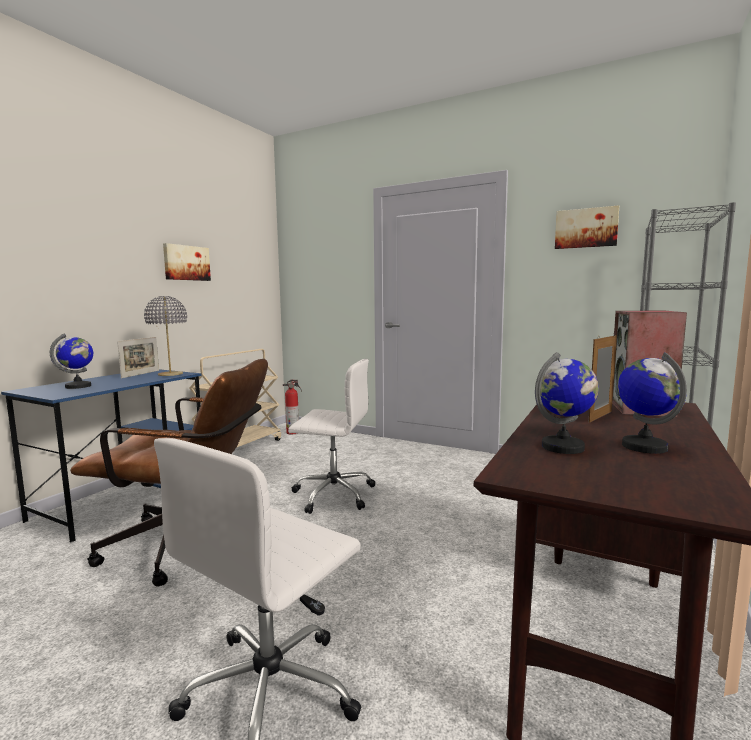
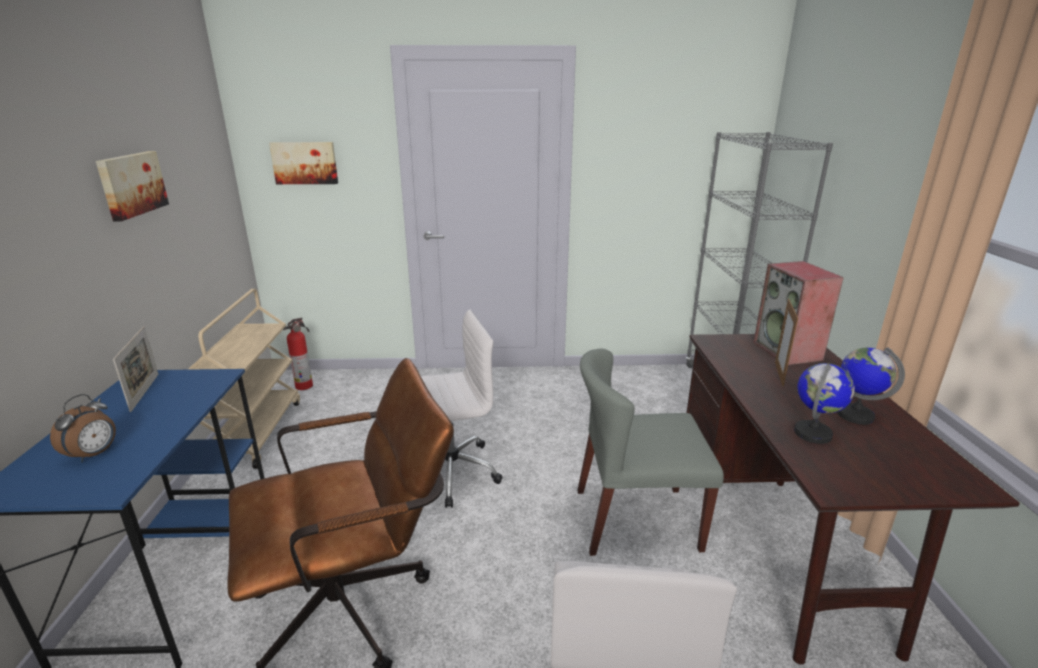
camera: 30 degrees left, 15 degrees up
globe [50,334,93,389] -> alarm clock [50,394,116,463]
grey table lamp [144,296,187,376] -> none
picture [555,205,619,249] -> picture moved to [269,142,338,184]
none -> grey chair [577,348,724,556]

